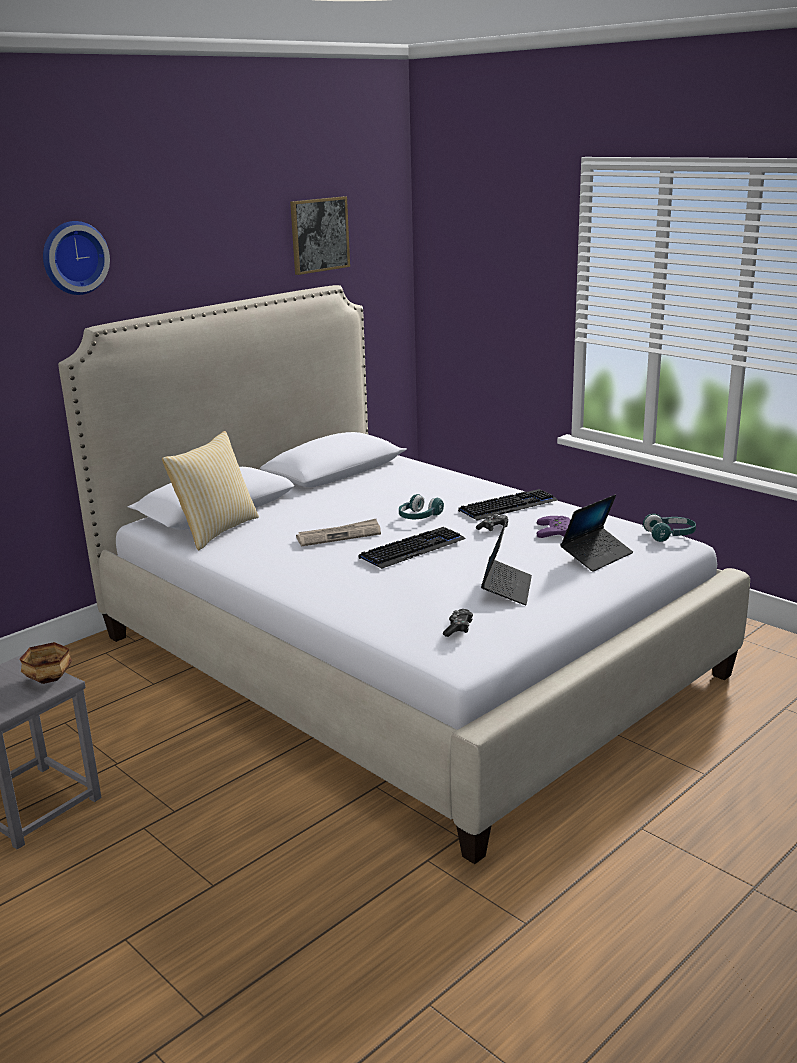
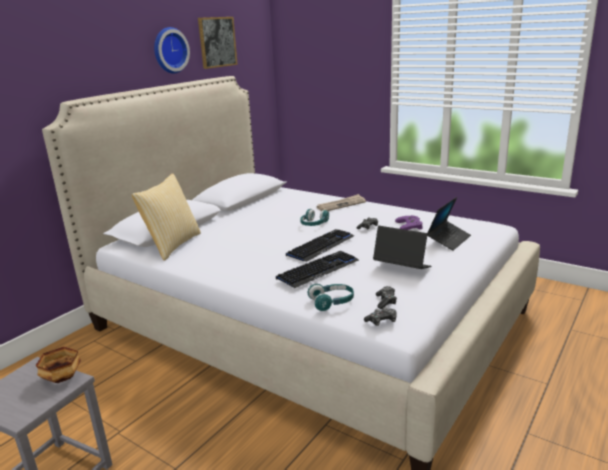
camera: 10 degrees left, 0 degrees up
wall clock [43,221,110,295] -> wall clock moved to [154,27,190,74]
newspaper [296,519,381,546] -> newspaper moved to [317,194,366,211]
keyboard [458,489,558,521] -> keyboard moved to [276,251,359,288]
laptop [481,521,532,605] -> laptop turned 60 degrees counterclockwise [373,226,432,269]
turquoise headphones [643,514,696,542] -> turquoise headphones moved to [308,284,354,311]
none -> game controller [364,307,397,326]

